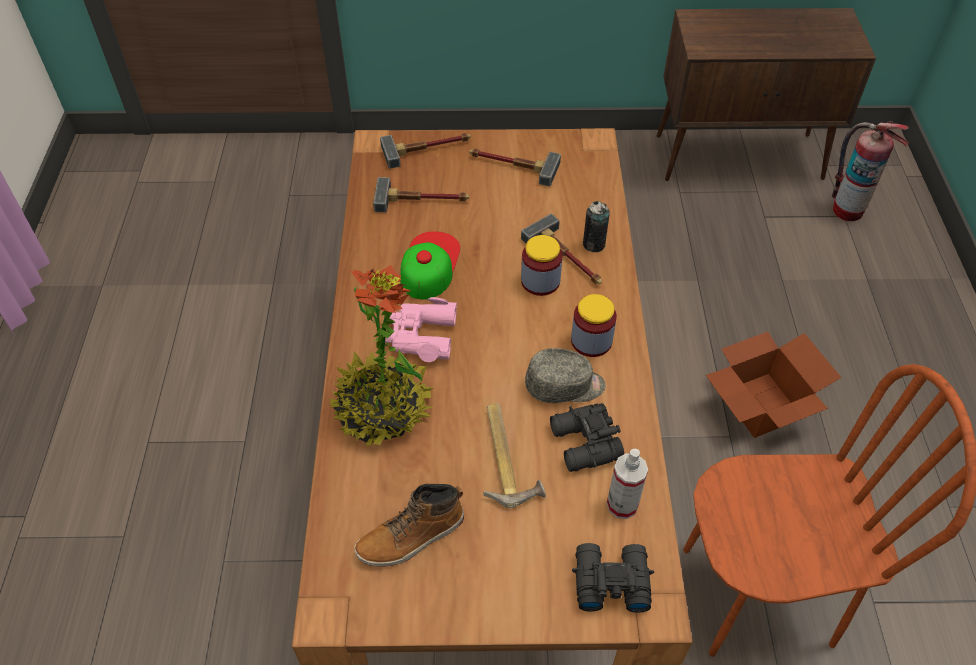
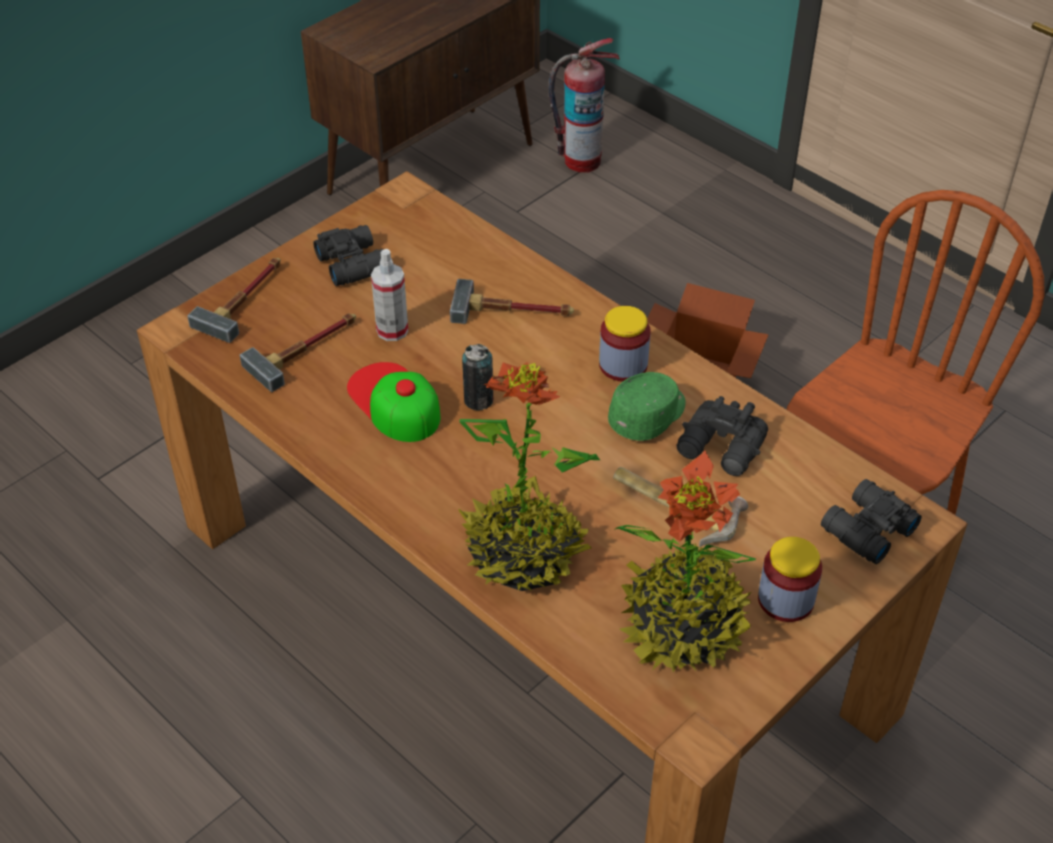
camera: 45 degrees left, 5 degrees down
boot [354,484,464,567] -> potted plant [614,450,756,673]
pink binoculars [385,297,457,362] -> none
hammer [469,148,561,186] -> black binoculars [313,225,383,286]
jar [521,235,563,296] -> jar moved to [758,537,822,622]
grey cap [525,348,606,403] -> green cap [608,372,686,441]
can [583,201,610,252] -> can moved to [462,344,494,410]
spray bottle [607,449,648,519] -> spray bottle moved to [371,249,408,341]

